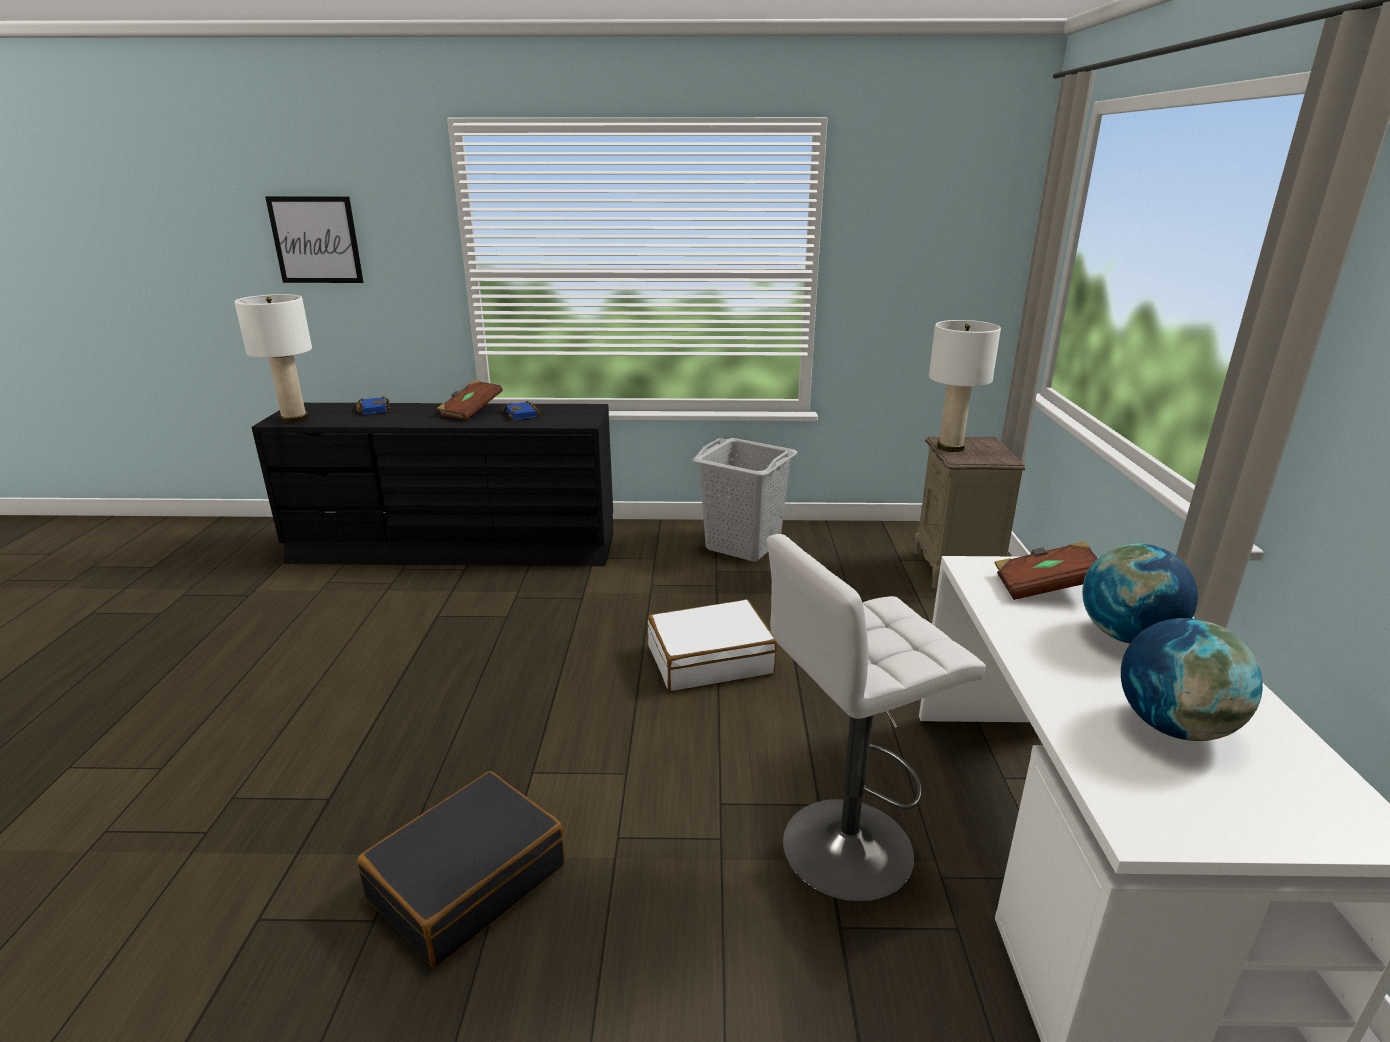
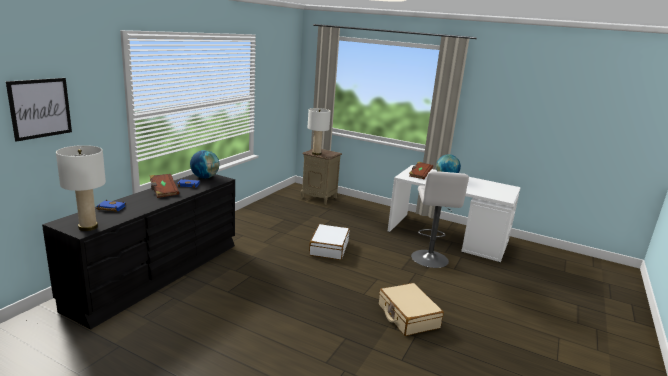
camera: 65 degrees left, 5 degrees down
black suitcase [357,771,565,967] -> beige suitcase [379,283,444,336]
grey laundry basket [693,438,797,562] -> none
globe [1121,618,1263,741] -> globe moved to [190,150,219,178]

